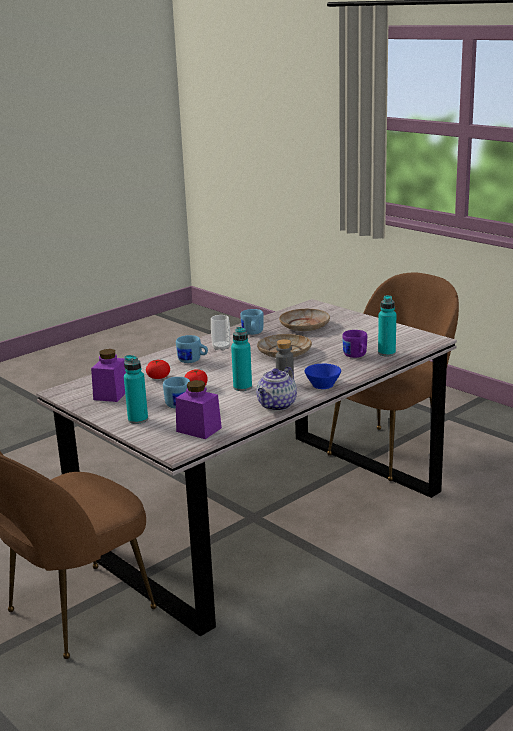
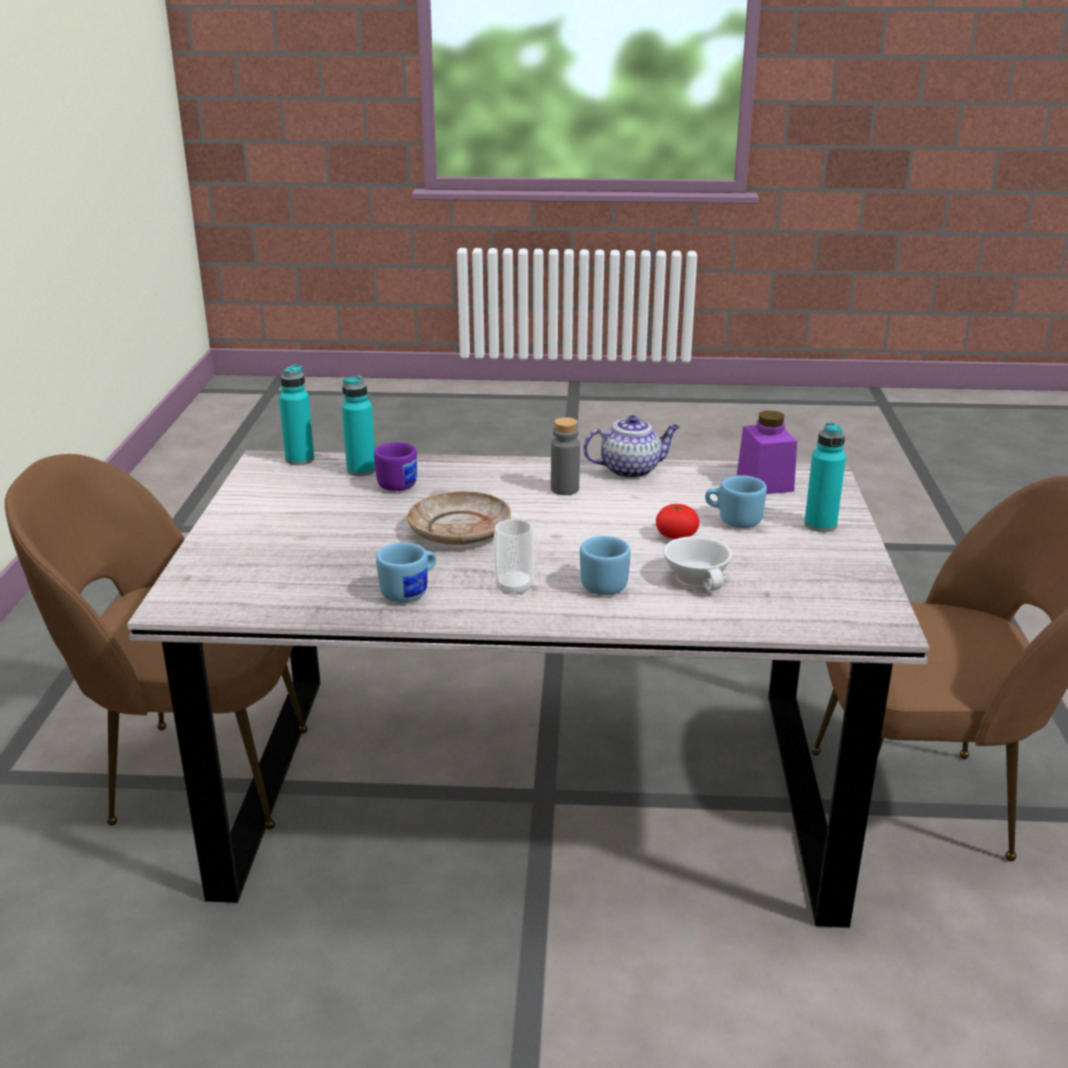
camera: 135 degrees left, 5 degrees up
purple jar [91,349,126,402] -> none
tomato [146,360,170,379] -> white cup [663,536,732,591]
turquoise bottle [231,327,252,391] -> turquoise bottle moved to [279,365,314,465]
beige plate [279,309,330,331] -> none
blue cup [305,363,341,389] -> none

